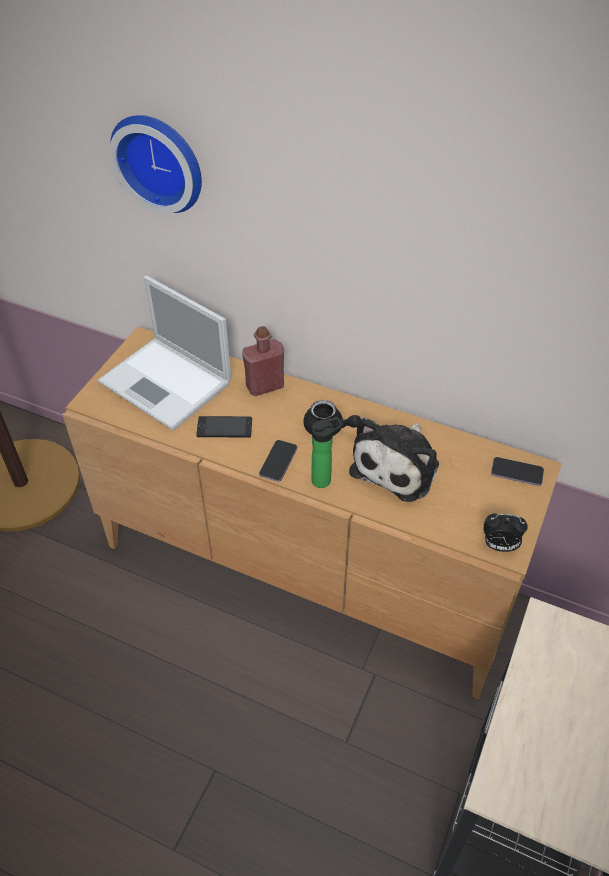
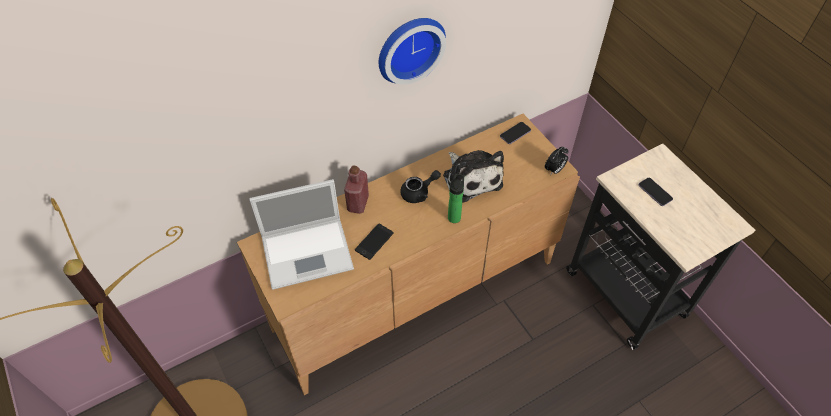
camera: 55 degrees left, 5 degrees up
wall clock [109,115,202,213] -> wall clock moved to [379,18,446,85]
phone [259,440,297,482] -> phone moved to [639,178,673,206]

